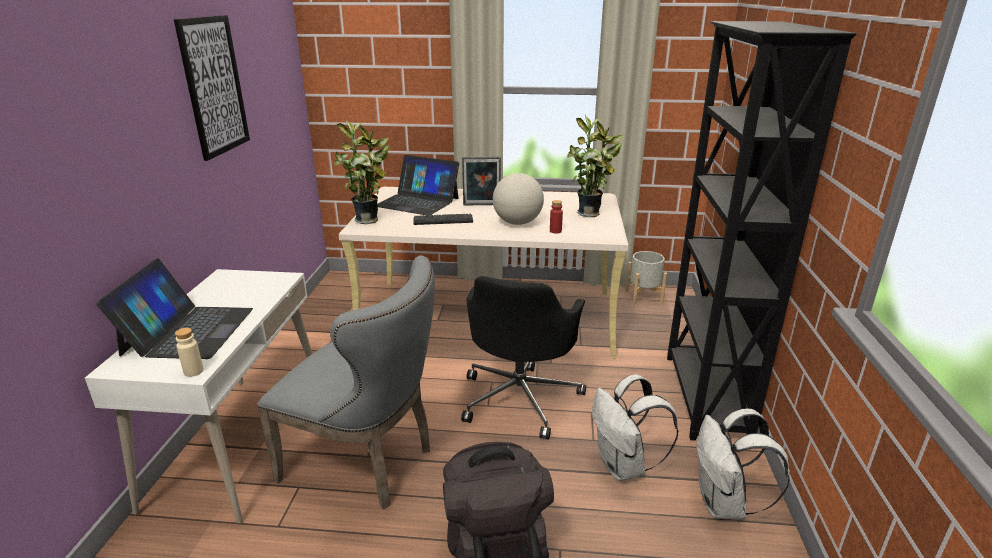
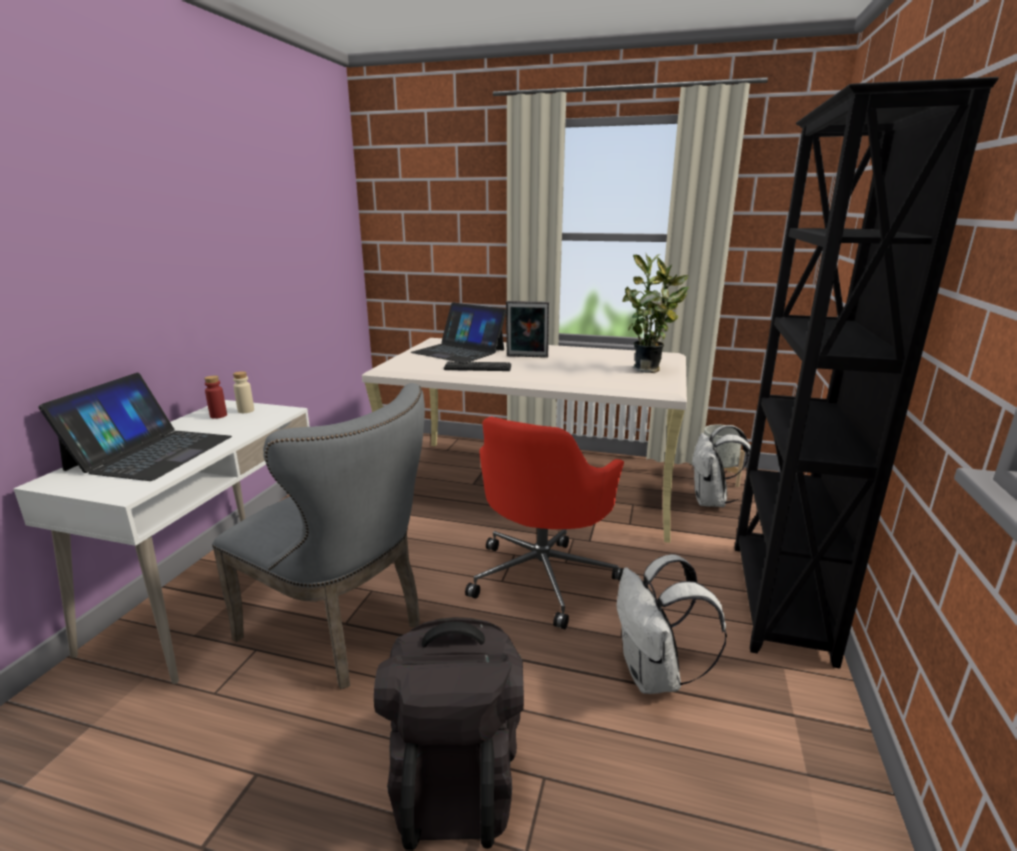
camera: 10 degrees right, 5 degrees down
picture [174,15,250,161] -> none
beige bottle [175,328,204,377] -> beige bottle moved to [233,371,254,413]
potted plant [334,120,389,224] -> none
black office chair [461,276,586,440] -> red office chair [465,417,624,629]
globe [493,173,544,225] -> none
red bottle [550,200,563,234] -> red bottle moved to [204,375,227,419]
white backpack [697,408,790,519] -> white backpack moved to [692,425,751,507]

